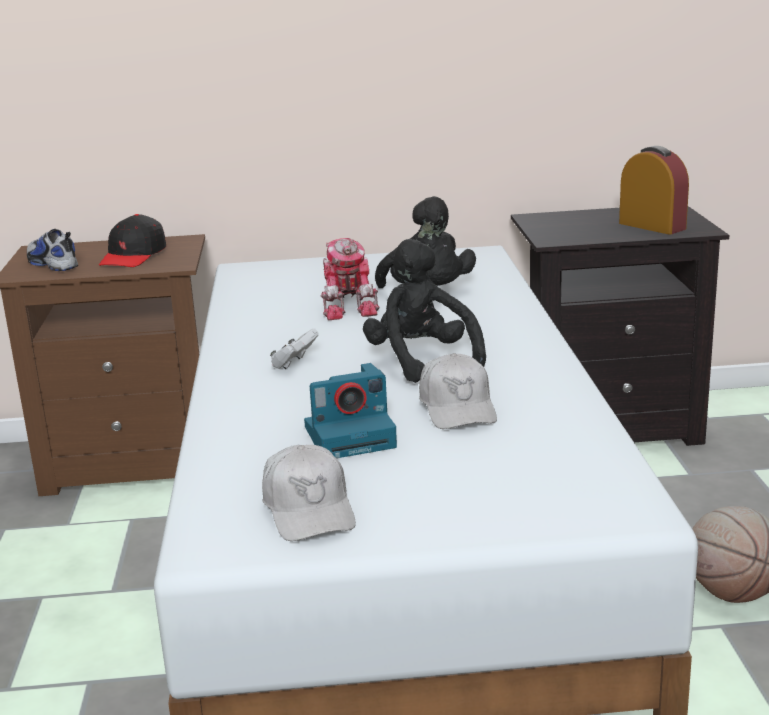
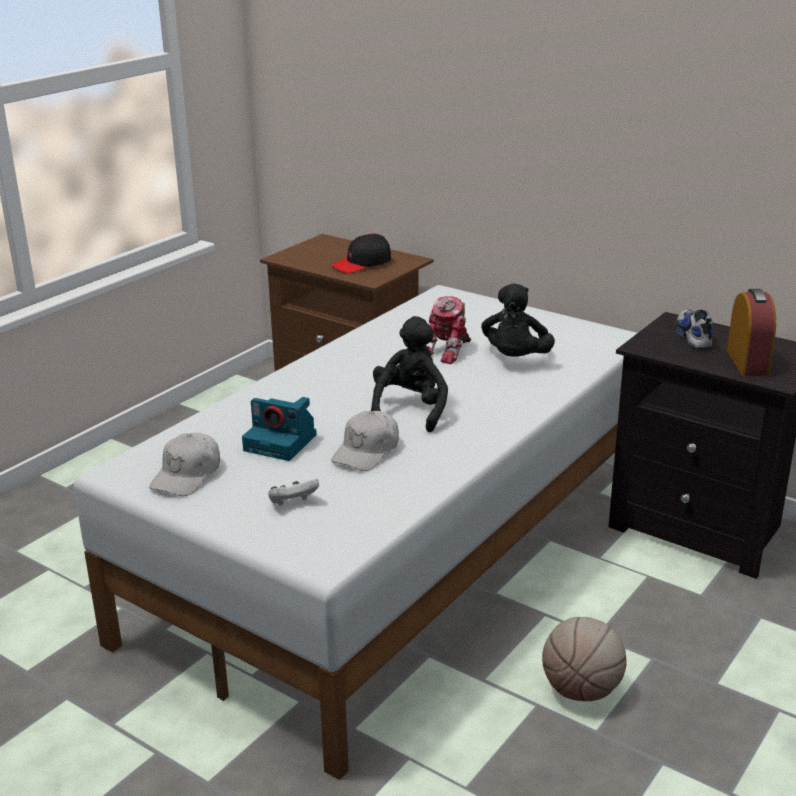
camera: 40 degrees right, 5 degrees up
shoe [27,229,78,271] -> shoe moved to [675,310,714,349]
white game controller [270,328,319,369] -> white game controller moved to [268,479,319,505]

